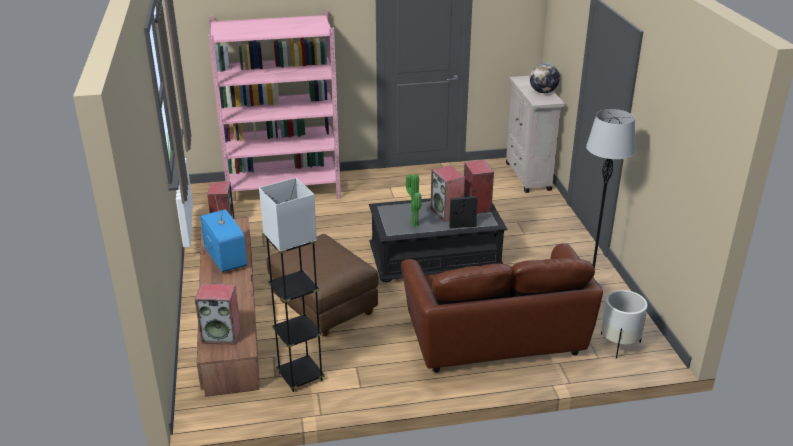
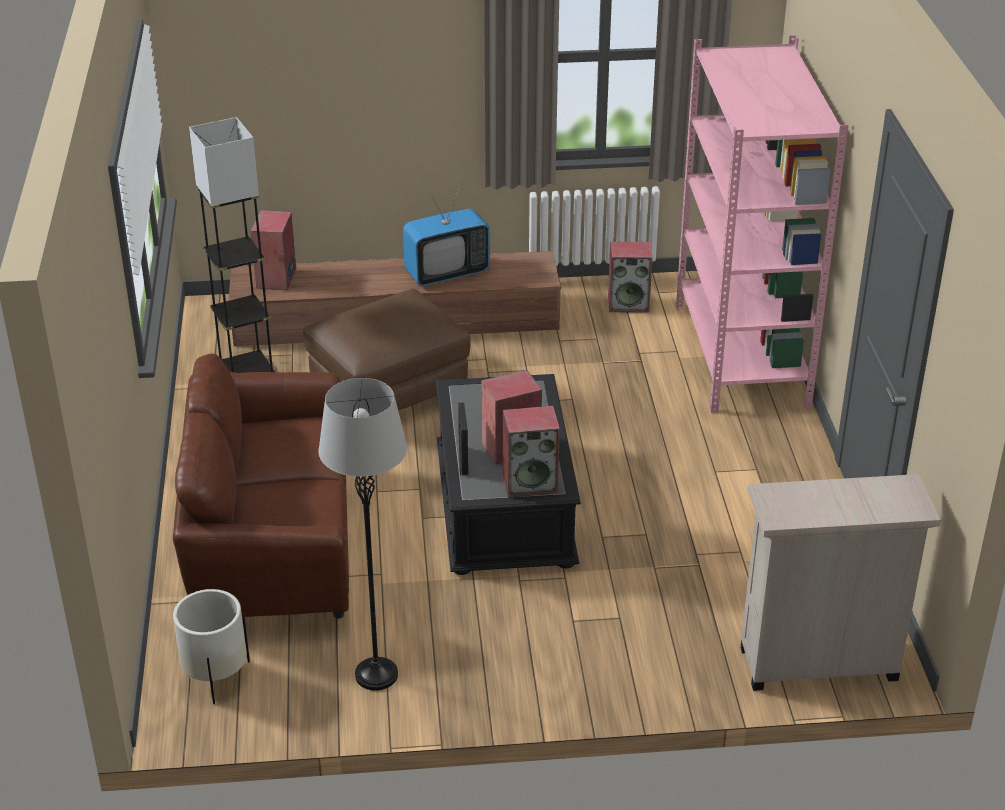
camera: 95 degrees right, 5 degrees up
potted plant [406,174,421,227] -> none
globe [530,63,560,93] -> none

